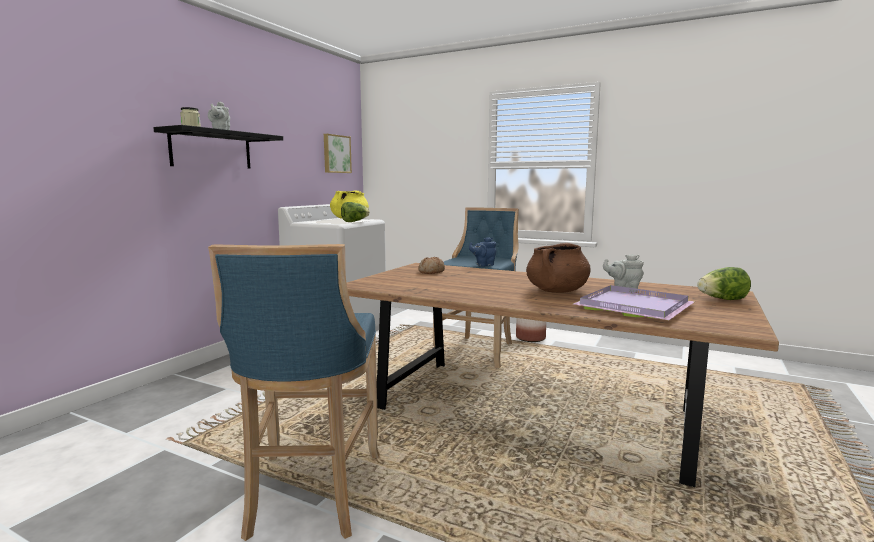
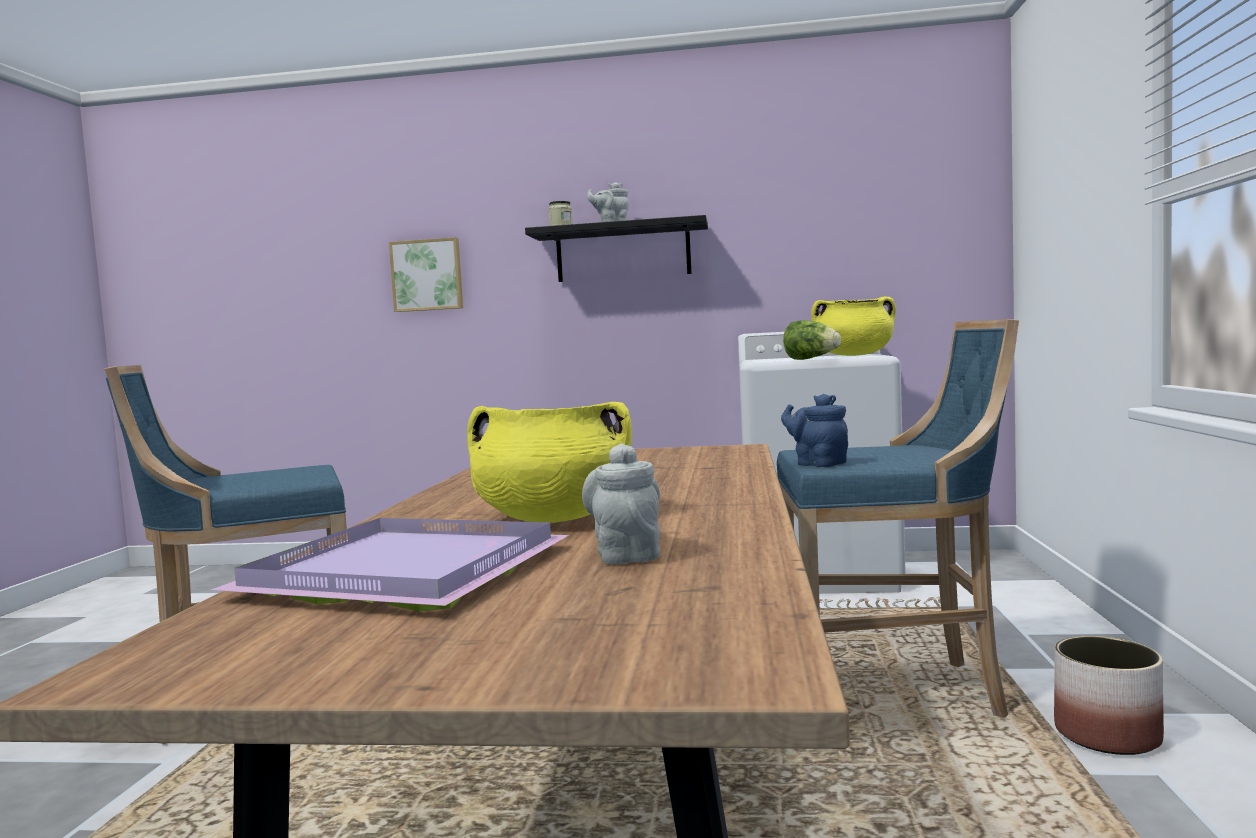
camera: 70 degrees right, 5 degrees down
picture [324,134,352,173] -> picture moved to [389,237,463,312]
bread [419,257,445,274] -> none
brown cooking pot [526,243,591,293] -> yellow cooking pot [467,402,632,523]
lettuce [697,267,751,300] -> none

